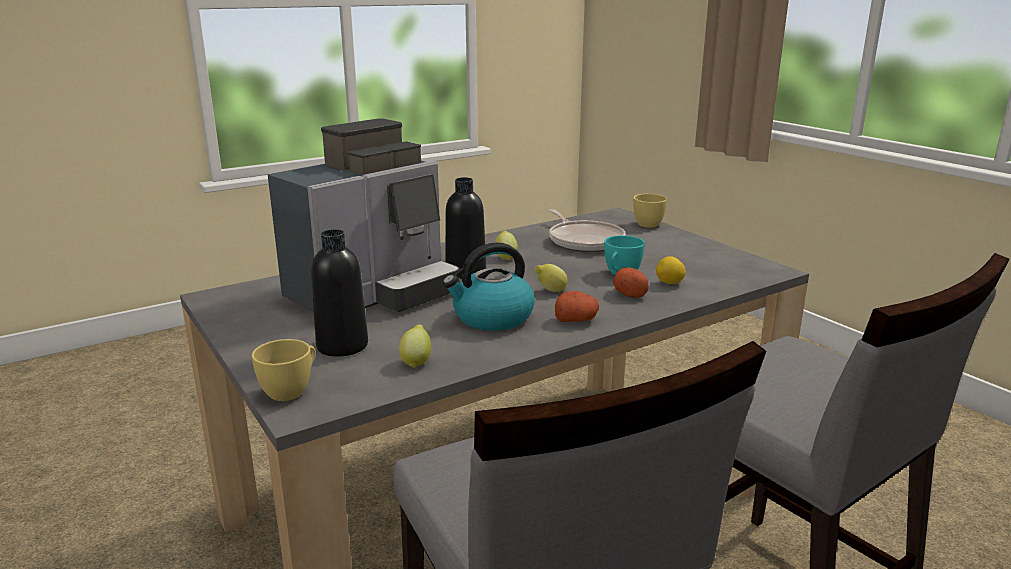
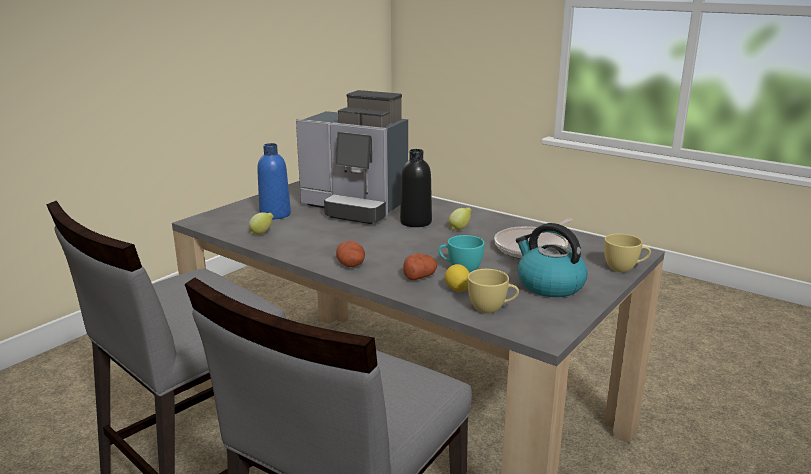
camera: 70 degrees right, 0 degrees up
yellow cup [252,339,316,401] -> yellow cup moved to [467,269,519,313]
black bottle [311,230,368,357] -> blue bottle [257,143,291,219]
kettle [443,242,535,331] -> kettle moved to [516,223,588,297]
lemon [535,264,568,292] -> none

